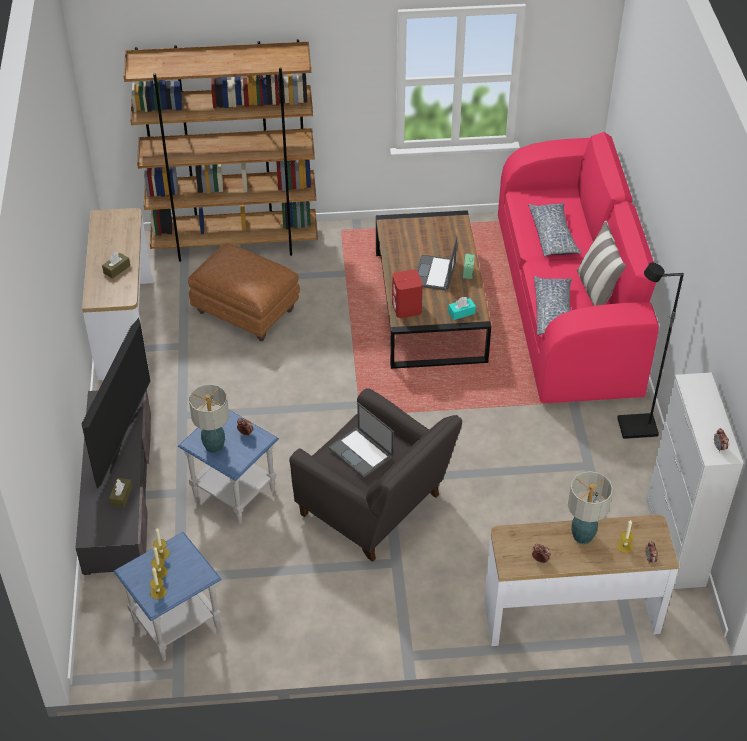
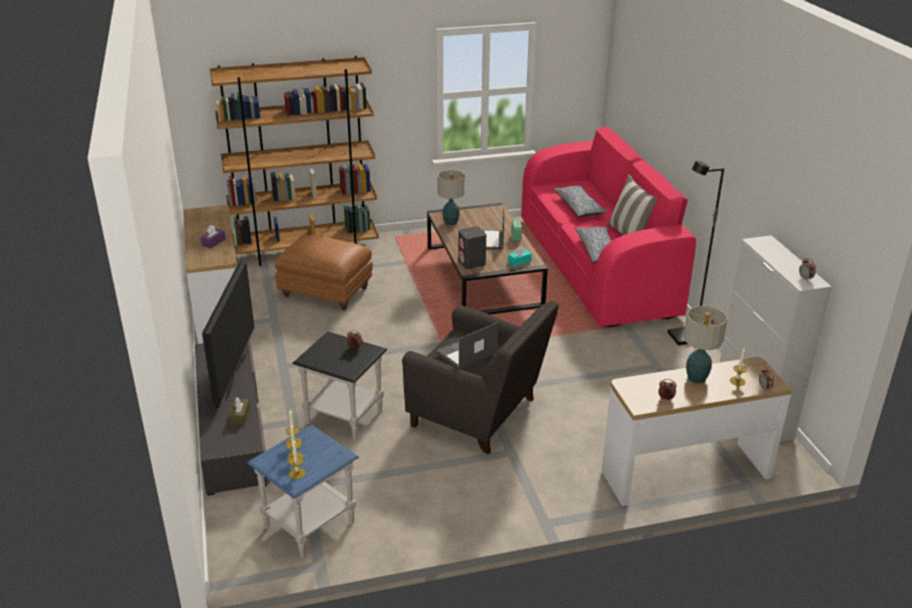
camera: 10 degrees left, 15 degrees down
brown tissue box [102,252,130,279] -> purple tissue box [201,225,226,248]
blue side table [178,410,279,524] -> black side table [292,332,387,440]
table lamp [189,384,229,453] -> table lamp moved to [437,170,465,226]
laptop [329,403,394,478] -> laptop turned 105 degrees clockwise [436,322,498,369]
red speaker [392,269,423,318] -> grey speaker [458,226,486,269]

